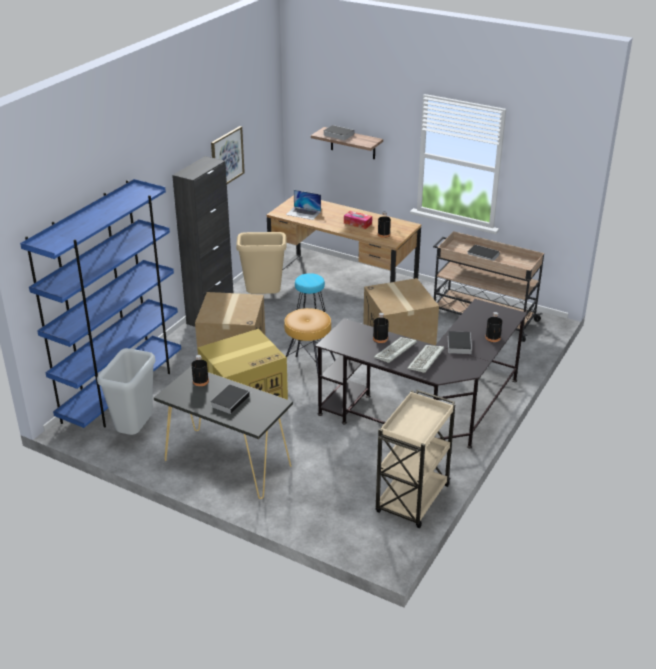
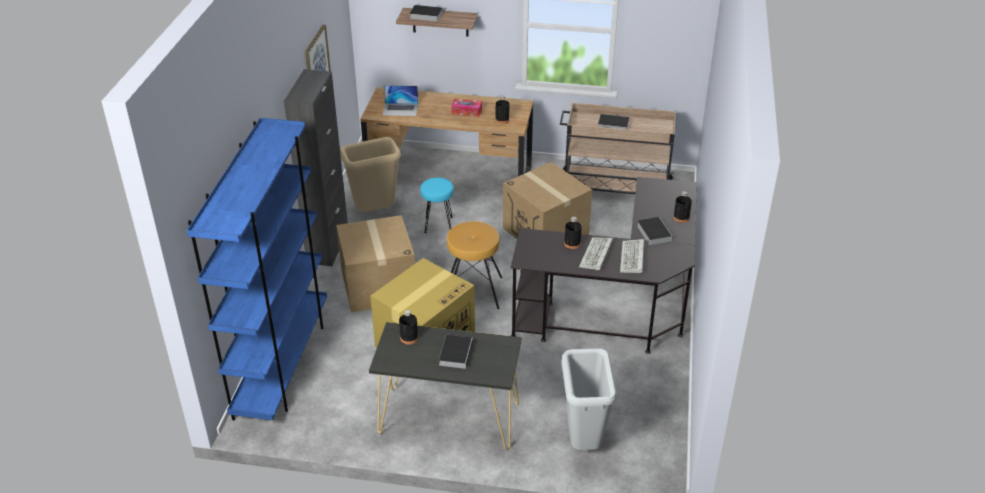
camera: 20 degrees left, 5 degrees up
grey trash can [97,348,156,435] -> grey trash can moved to [561,349,617,450]
beige cart [376,390,455,528] -> none

